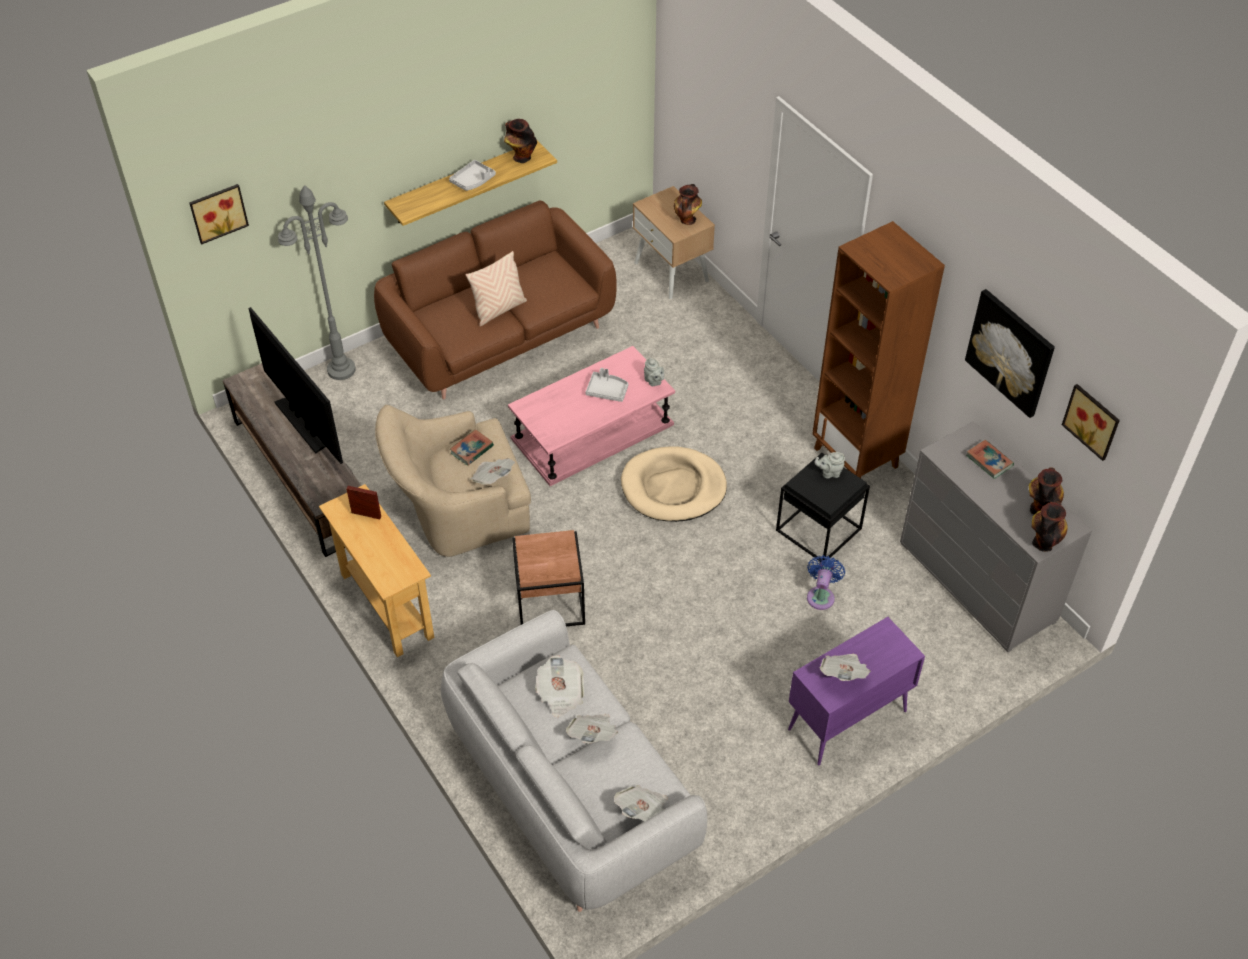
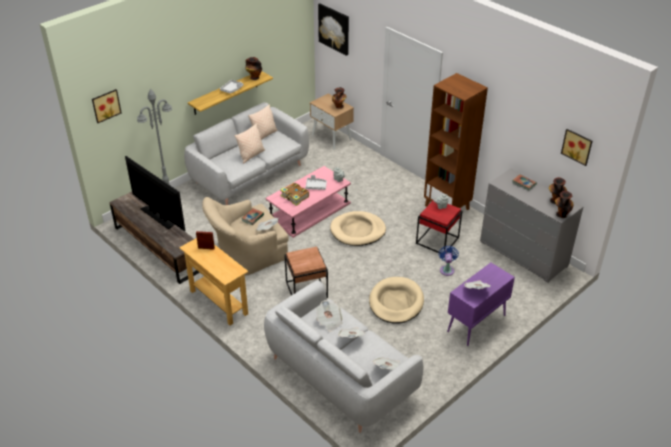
camera: 10 degrees left, 10 degrees down
brown sofa [374,200,617,399] -> grey sofa [184,102,309,205]
black side table [776,453,870,562] -> red side table [416,200,462,253]
picture [965,289,1055,418] -> picture moved to [318,4,349,56]
none -> beige pillow [248,104,278,140]
none -> book [280,183,309,206]
none -> beige dog bed [369,277,424,324]

